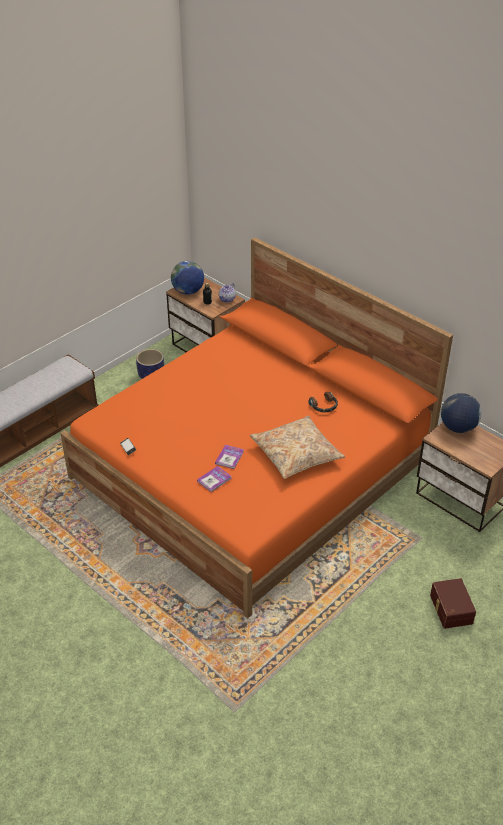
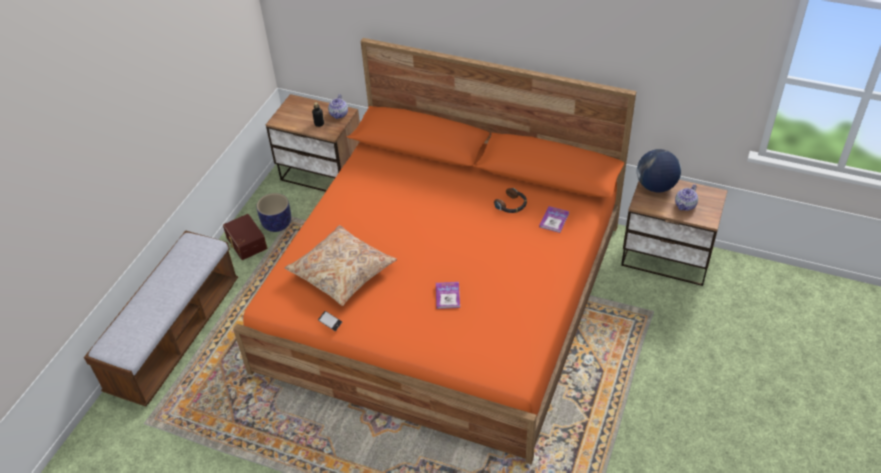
camera: 20 degrees left, 5 degrees up
globe [171,261,204,295] -> none
book [197,466,232,492] -> book moved to [539,206,570,233]
beige pillow [250,416,345,479] -> beige pillow moved to [285,225,397,306]
brown storage box [430,578,476,629] -> brown storage box moved to [223,214,267,260]
none -> teapot [675,184,698,211]

